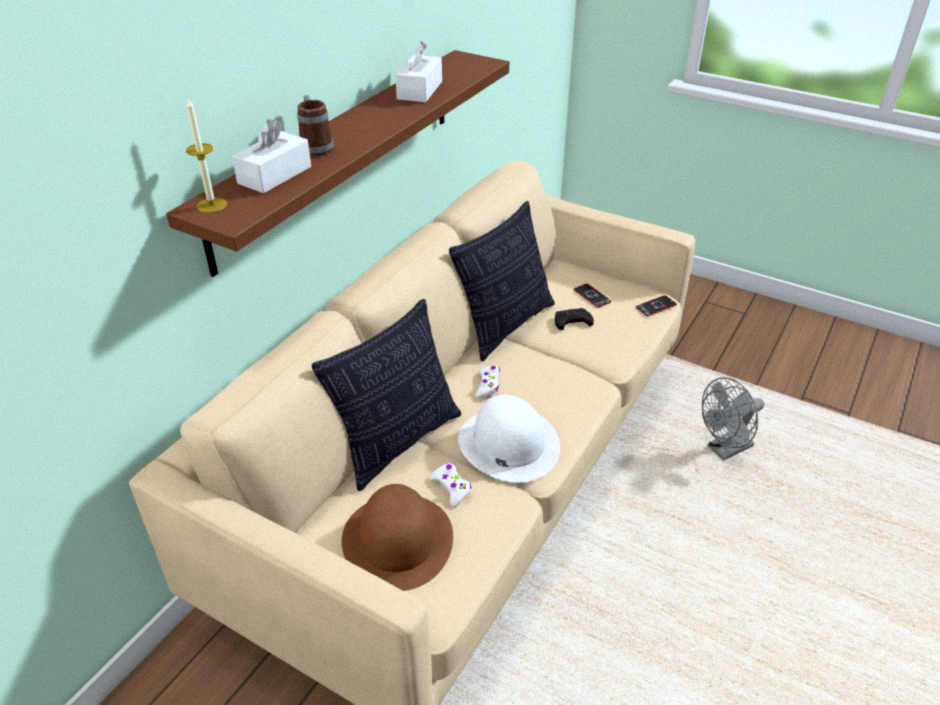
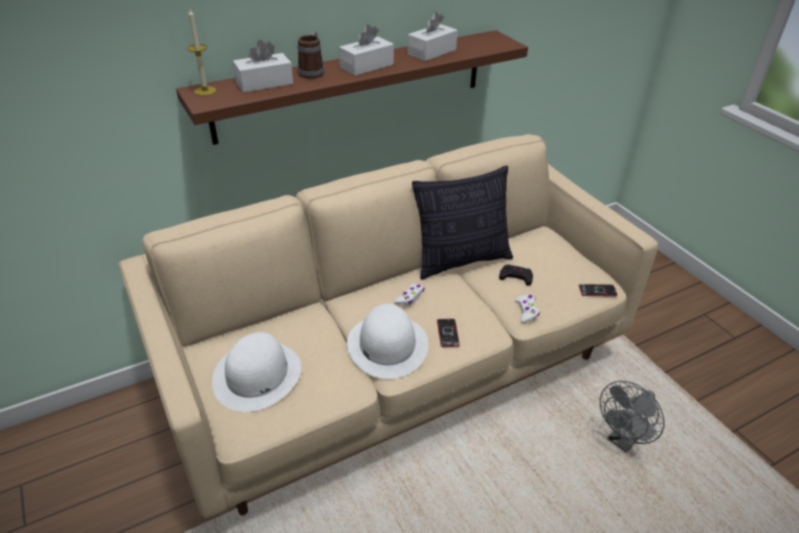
camera: 30 degrees right, 0 degrees up
pillow [312,299,461,491] -> none
brown hat [342,484,453,591] -> white hat [212,332,301,412]
white game controller [429,463,471,507] -> white game controller moved to [515,294,540,323]
phone [574,283,612,308] -> phone moved to [437,319,460,347]
grey fan [702,377,765,461] -> grey fan turned 45 degrees counterclockwise [600,381,665,453]
none -> white tissue box [339,24,394,76]

